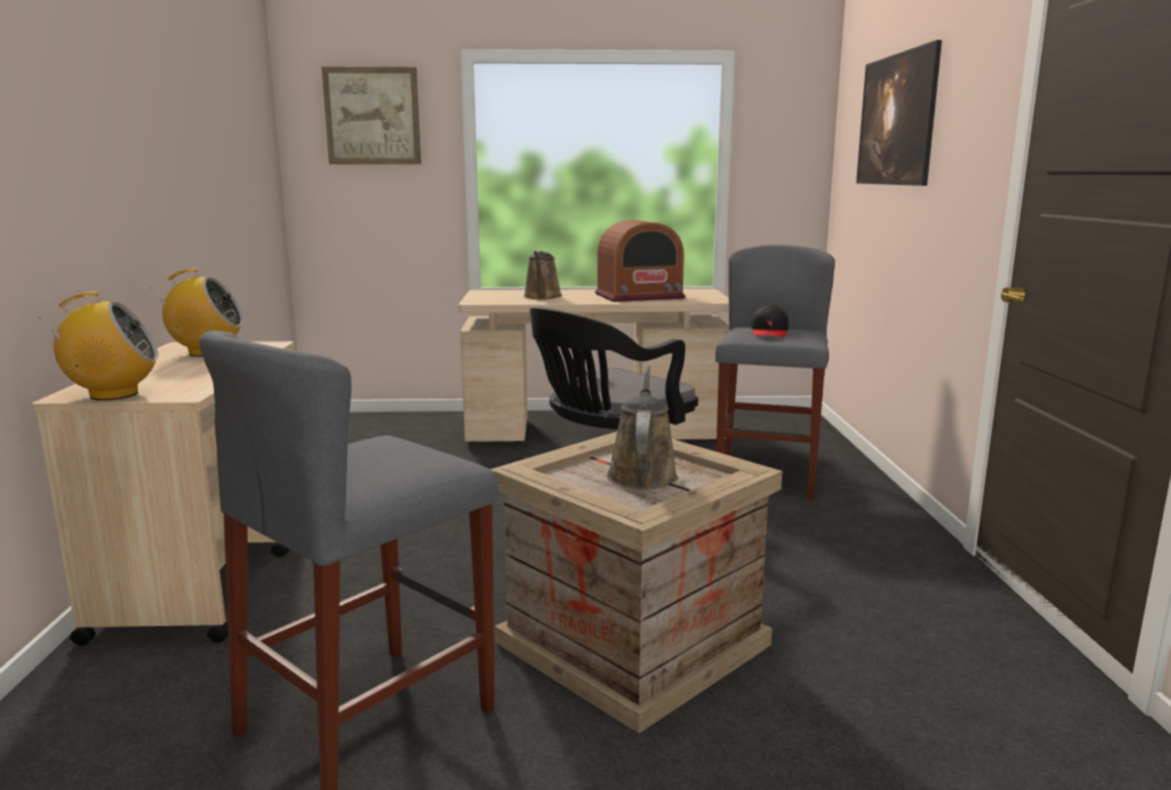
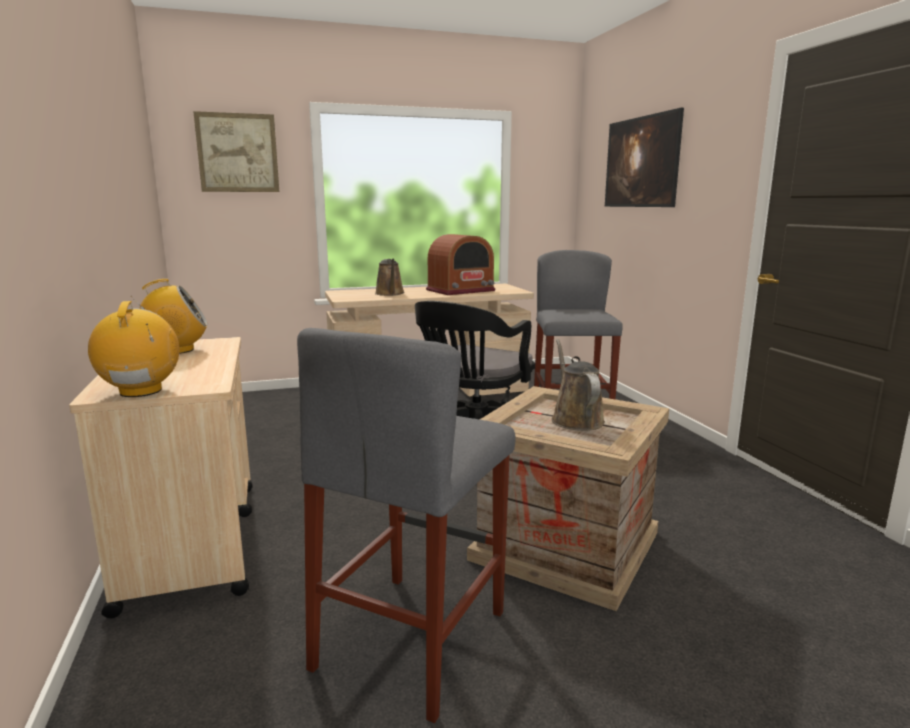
camera: 15 degrees left, 0 degrees up
radio [38,292,158,400] -> radio turned 75 degrees counterclockwise [88,301,179,397]
black cap [751,304,789,337] -> none

